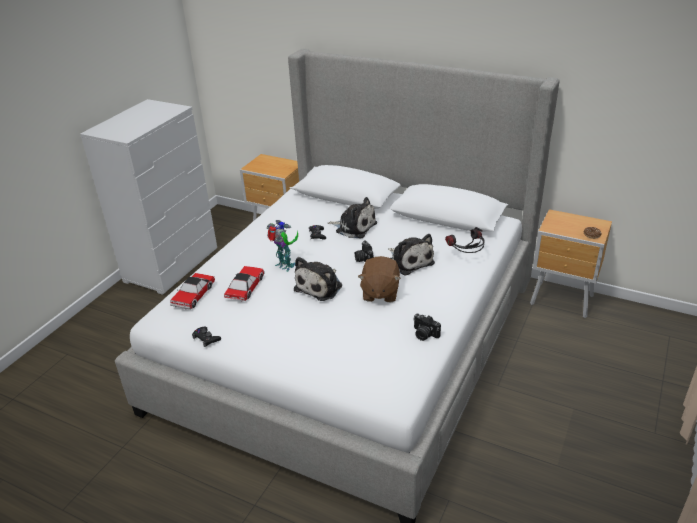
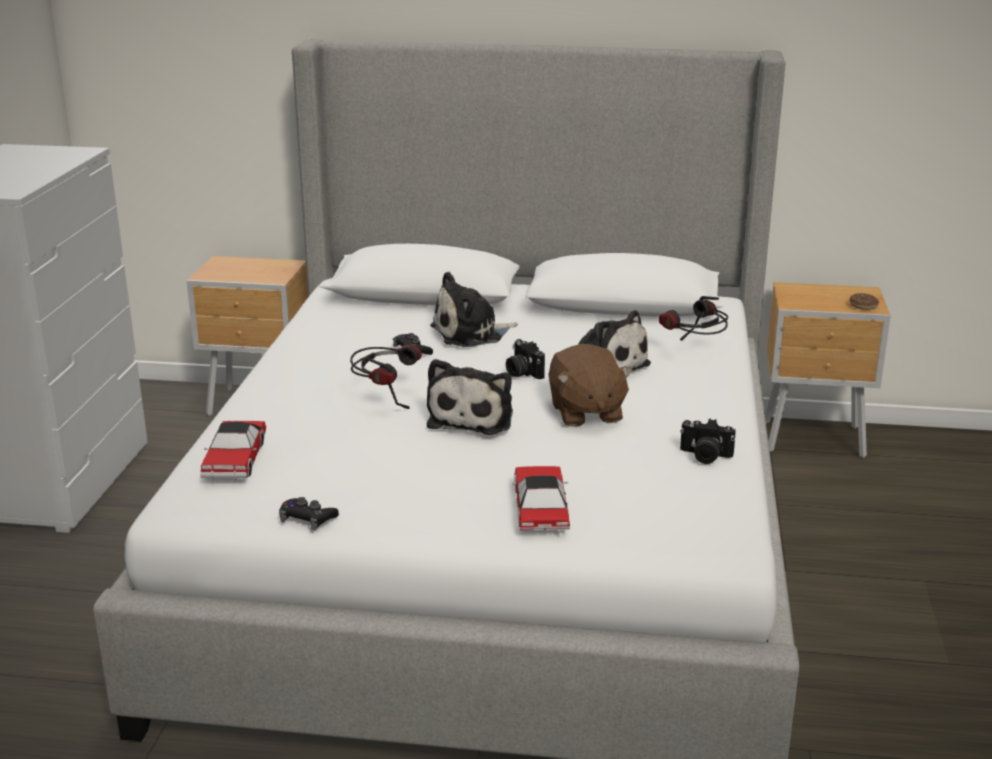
camera: 20 degrees left, 10 degrees down
toy car [224,266,265,302] -> toy car moved to [513,466,570,532]
toy robot [266,220,298,272] -> headphones [350,345,422,409]
plush toy [328,197,377,238] -> plush toy turned 150 degrees clockwise [430,272,518,347]

